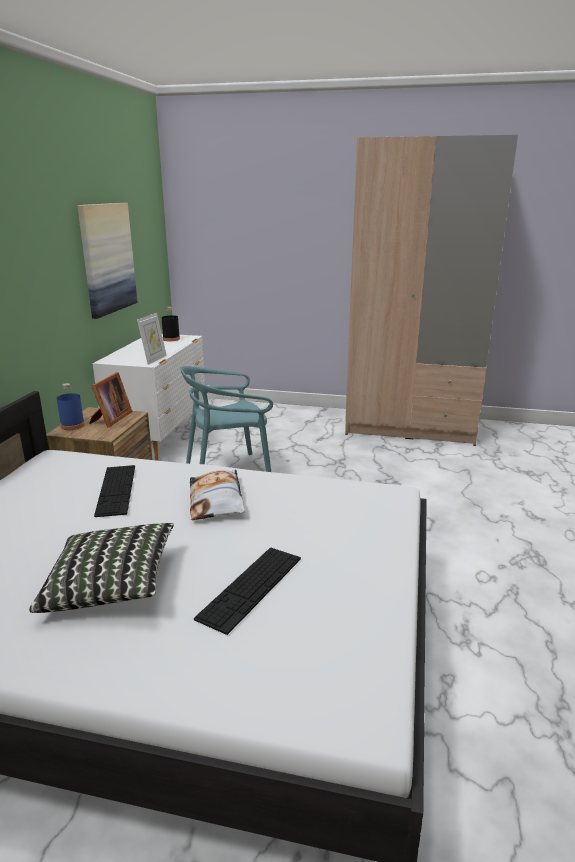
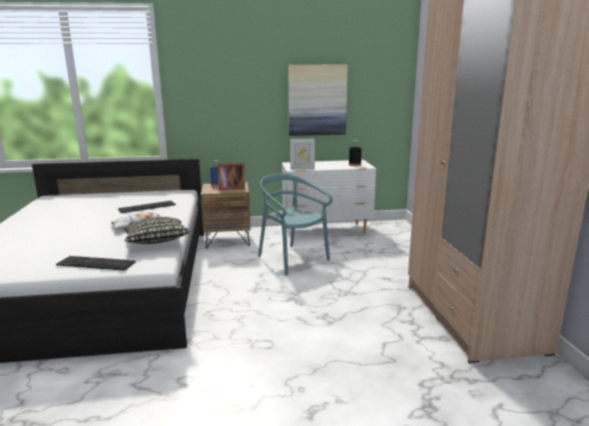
camera: 70 degrees right, 5 degrees down
pillow [29,523,174,613] -> pillow moved to [124,217,191,244]
keyboard [194,547,301,635] -> keyboard moved to [56,256,136,271]

